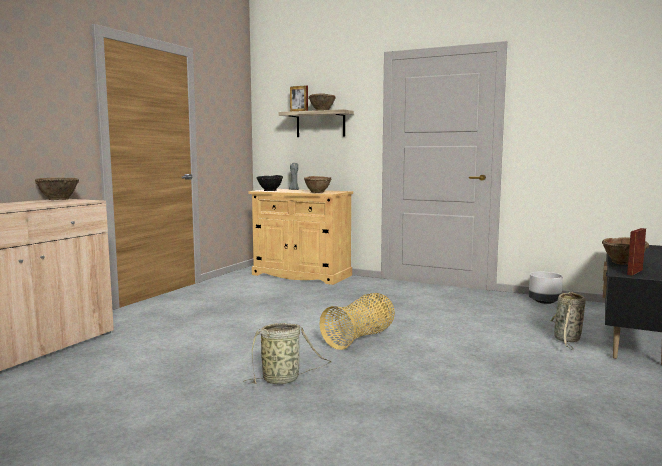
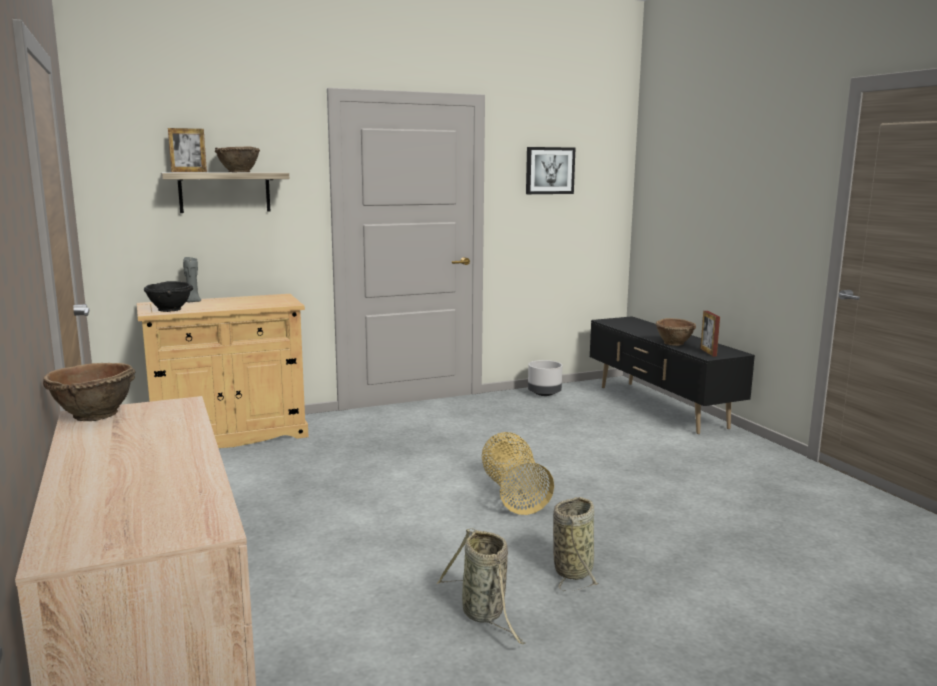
camera: 50 degrees left, 5 degrees up
brown bowl [304,176,332,193] -> none
basket [550,291,586,350] -> basket moved to [436,528,526,644]
none -> picture [526,147,575,194]

